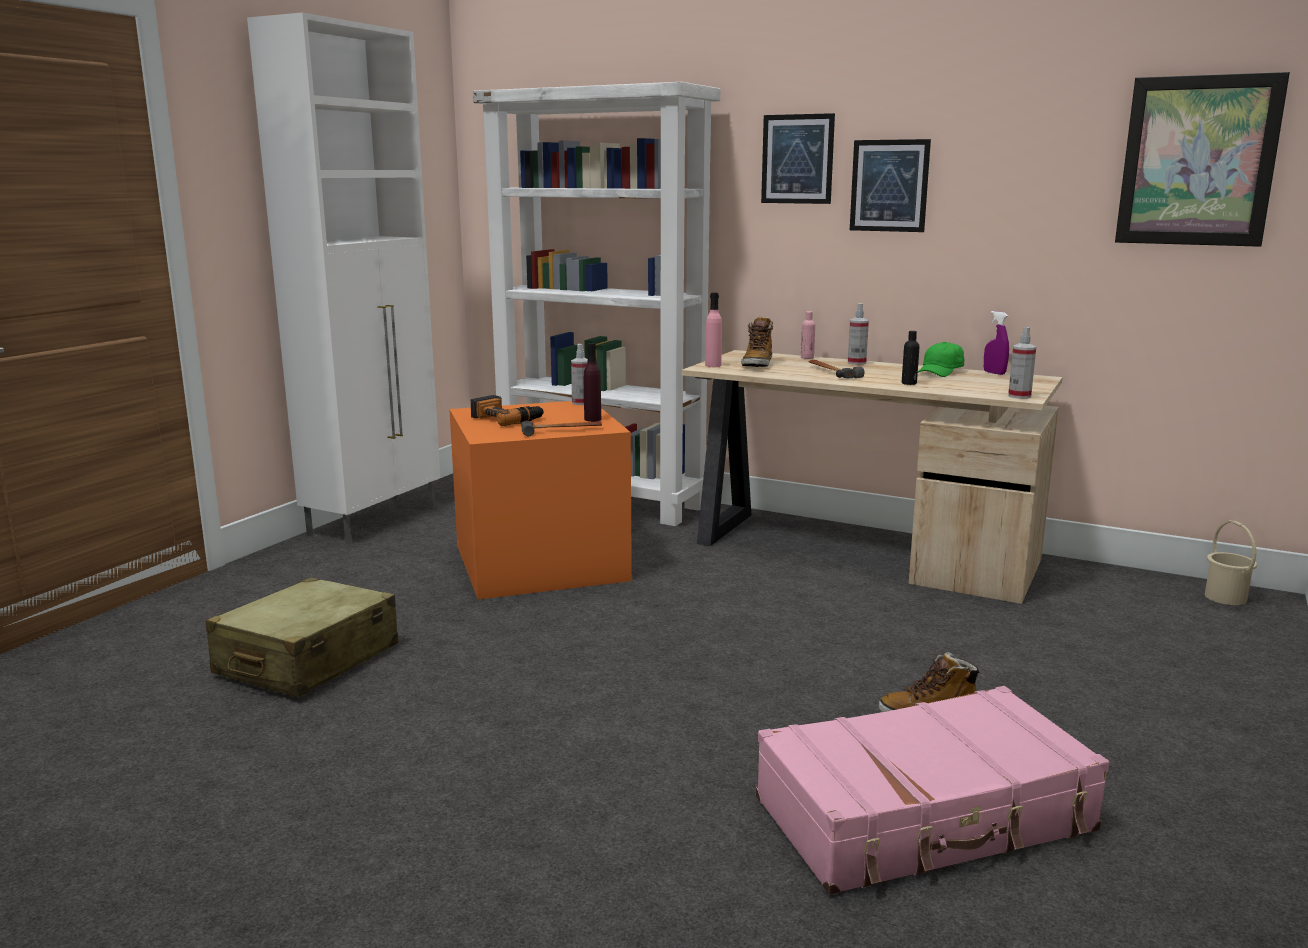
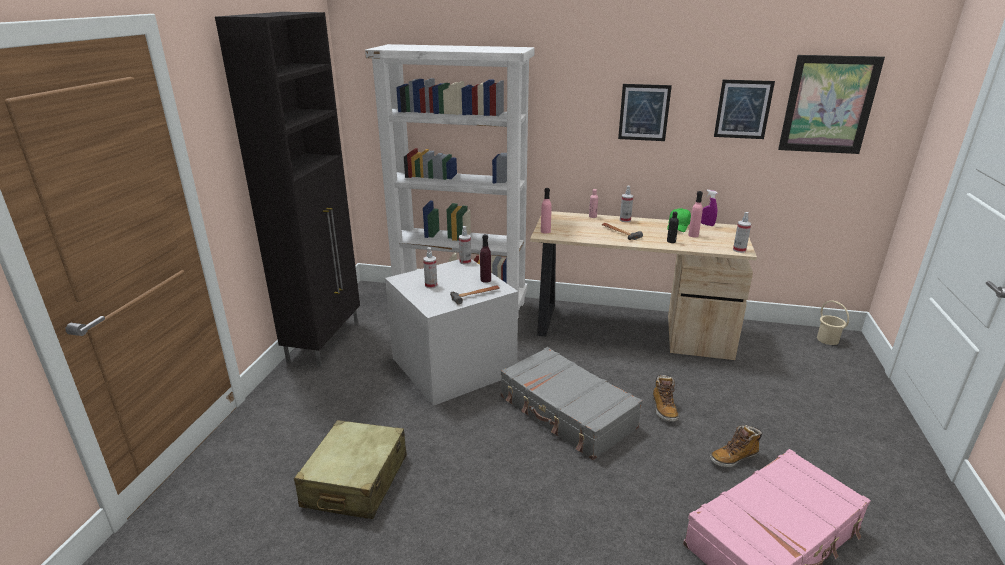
camera: 15 degrees left, 10 degrees up
white cabinet [247,12,440,545] -> black cabinet [215,12,360,367]
orange storage box [449,401,632,600] -> grey storage box [385,259,518,406]
power drill [471,395,544,426] -> spray bottle [423,247,437,289]
boot [741,316,773,367] -> boot moved to [653,375,679,422]
picture [761,113,835,204] -> picture moved to [714,80,775,139]
none -> grey suitcase [501,347,642,460]
none -> pink bottle [688,191,703,237]

